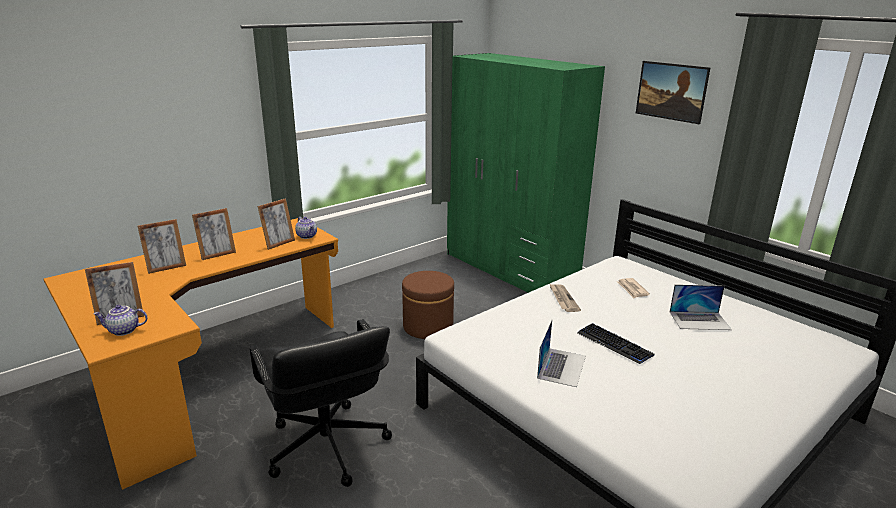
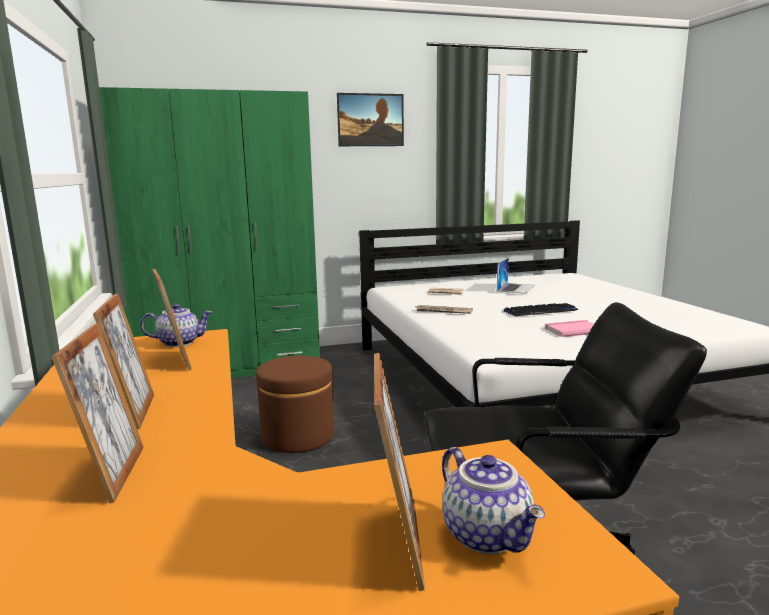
camera: 65 degrees left, 10 degrees down
teapot [93,305,147,336] -> teapot turned 45 degrees counterclockwise [442,447,545,554]
laptop [537,320,586,387] -> pink book [545,320,594,337]

